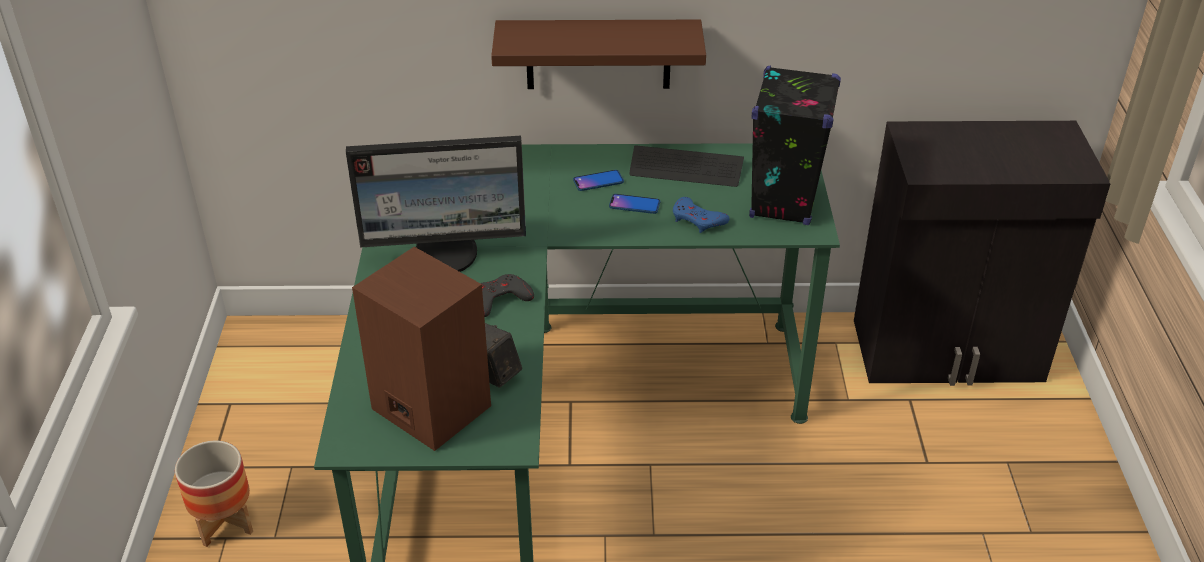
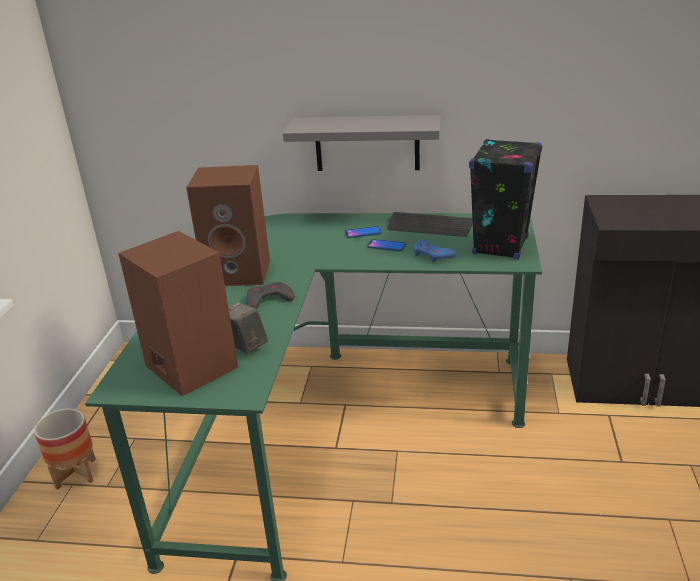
camera: 10 degrees right, 10 degrees down
monitor [346,136,526,272] -> brown speaker [186,165,270,286]
brown shelf [491,20,706,89] -> grey shelf [283,115,441,171]

